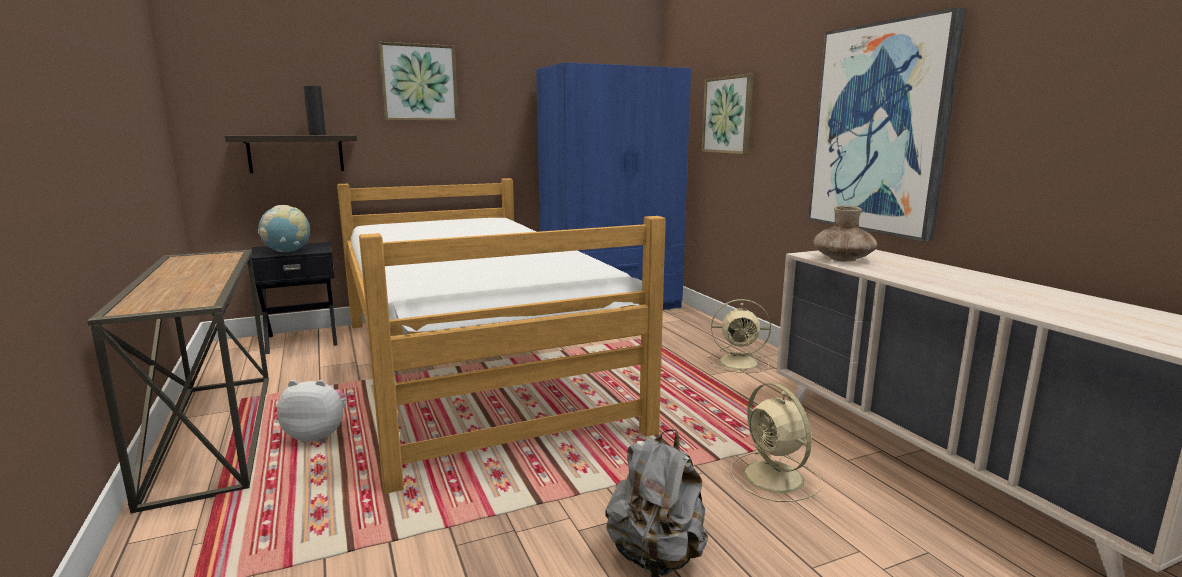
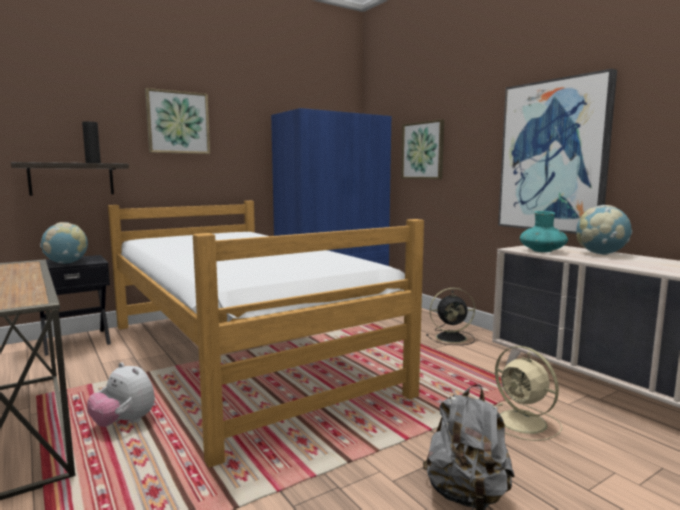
camera: 10 degrees left, 5 degrees down
plush toy [277,380,347,442] -> plush toy turned 135 degrees counterclockwise [87,362,155,427]
beige fan [708,299,771,373] -> black fan [426,288,475,345]
brown vase [813,206,877,261] -> turquoise vase [520,211,568,252]
none -> globe [576,205,632,255]

